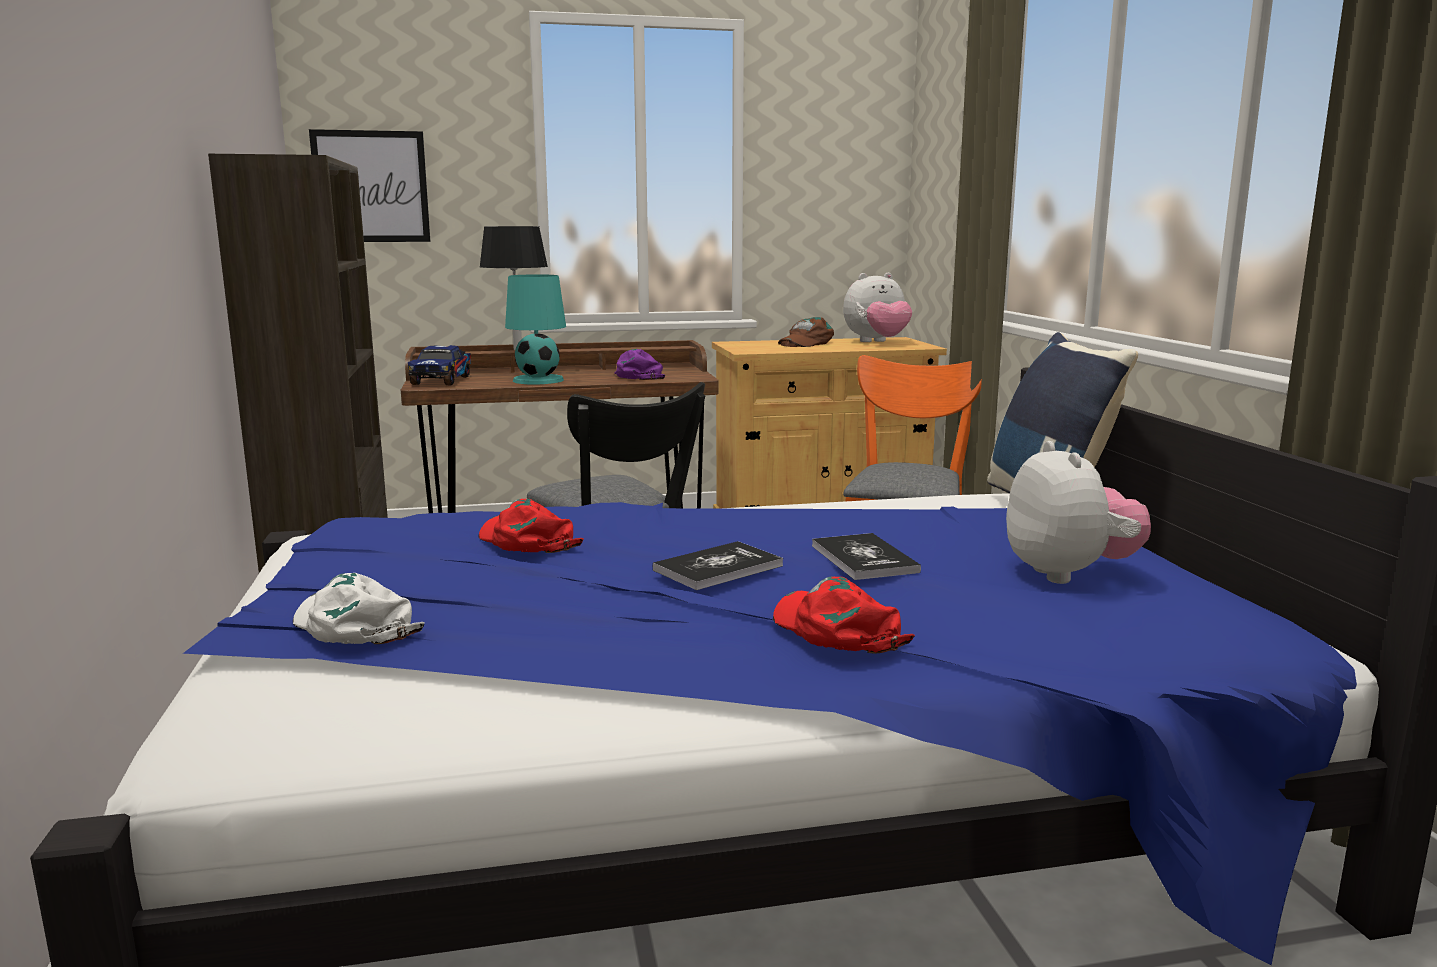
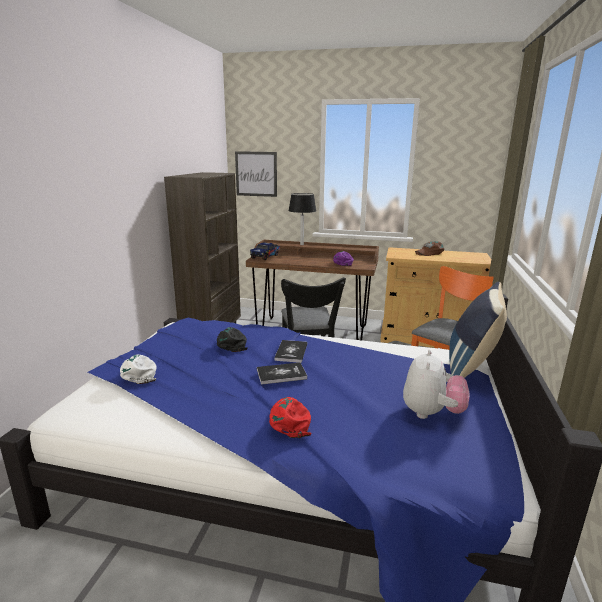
camera: 25 degrees right, 5 degrees up
red cap [478,499,584,553] -> black cap [217,327,248,352]
turquoise table lamp [505,274,566,385] -> none
book [812,533,921,580] -> book moved to [274,340,307,363]
plush toy [843,273,912,342] -> none

